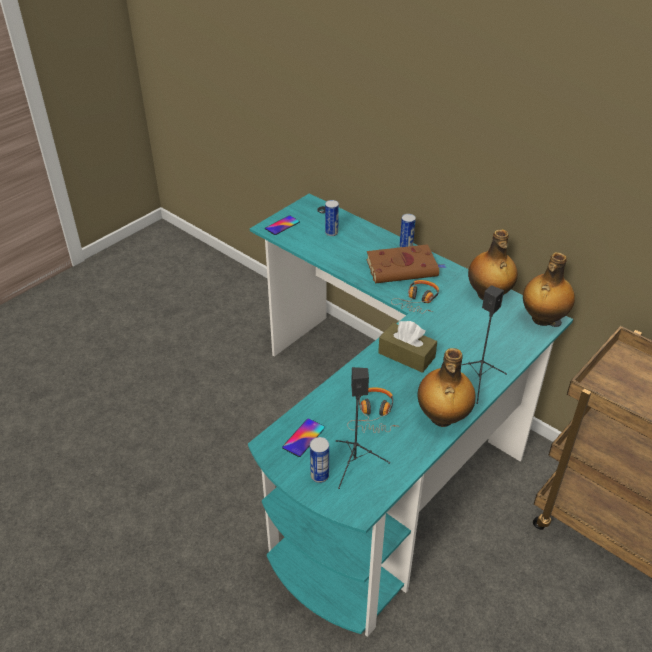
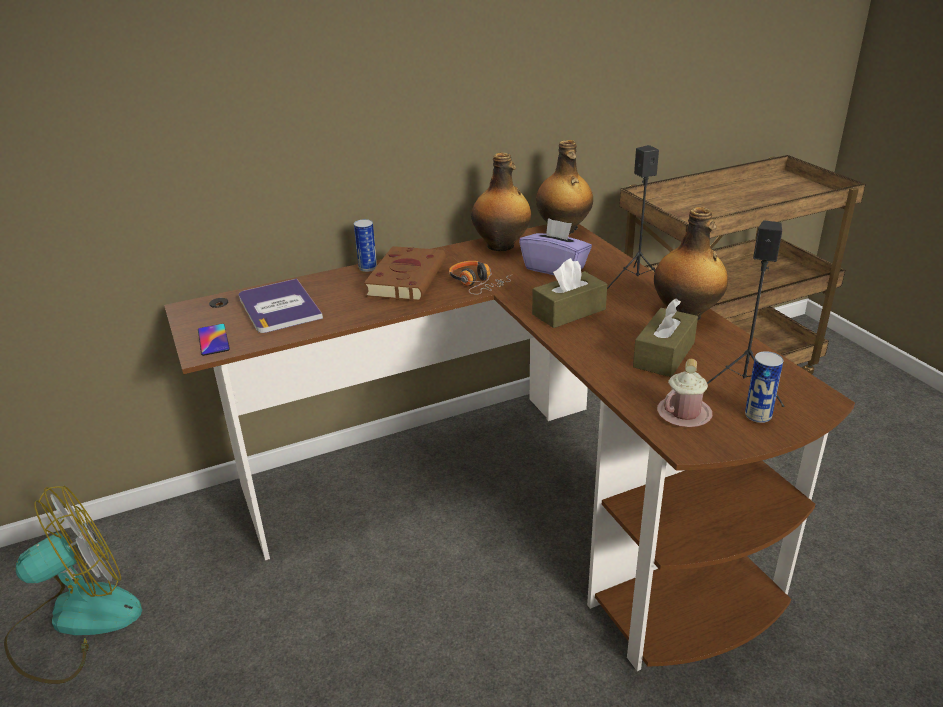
camera: 65 degrees left, 10 degrees down
turquoise desk [248,193,573,637] -> brown desk [164,224,855,671]
phone [282,418,325,457] -> pink mug [657,359,713,427]
can [325,200,339,236] -> book [239,279,323,333]
headphones [347,387,397,433] -> brown tissue box [633,298,698,377]
none -> fan [4,486,142,684]
none -> purple tissue box [519,218,592,276]

